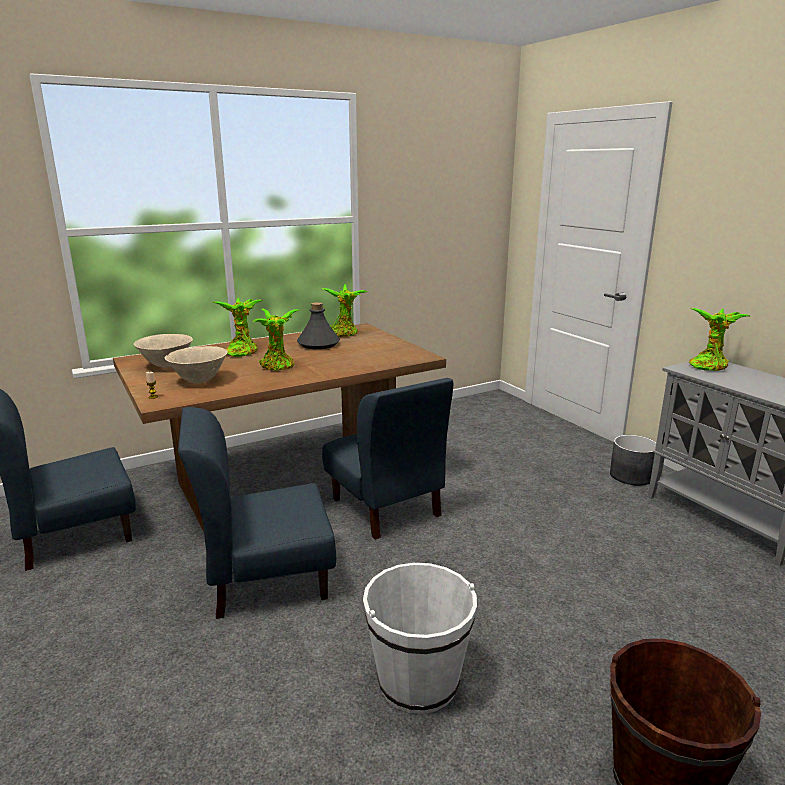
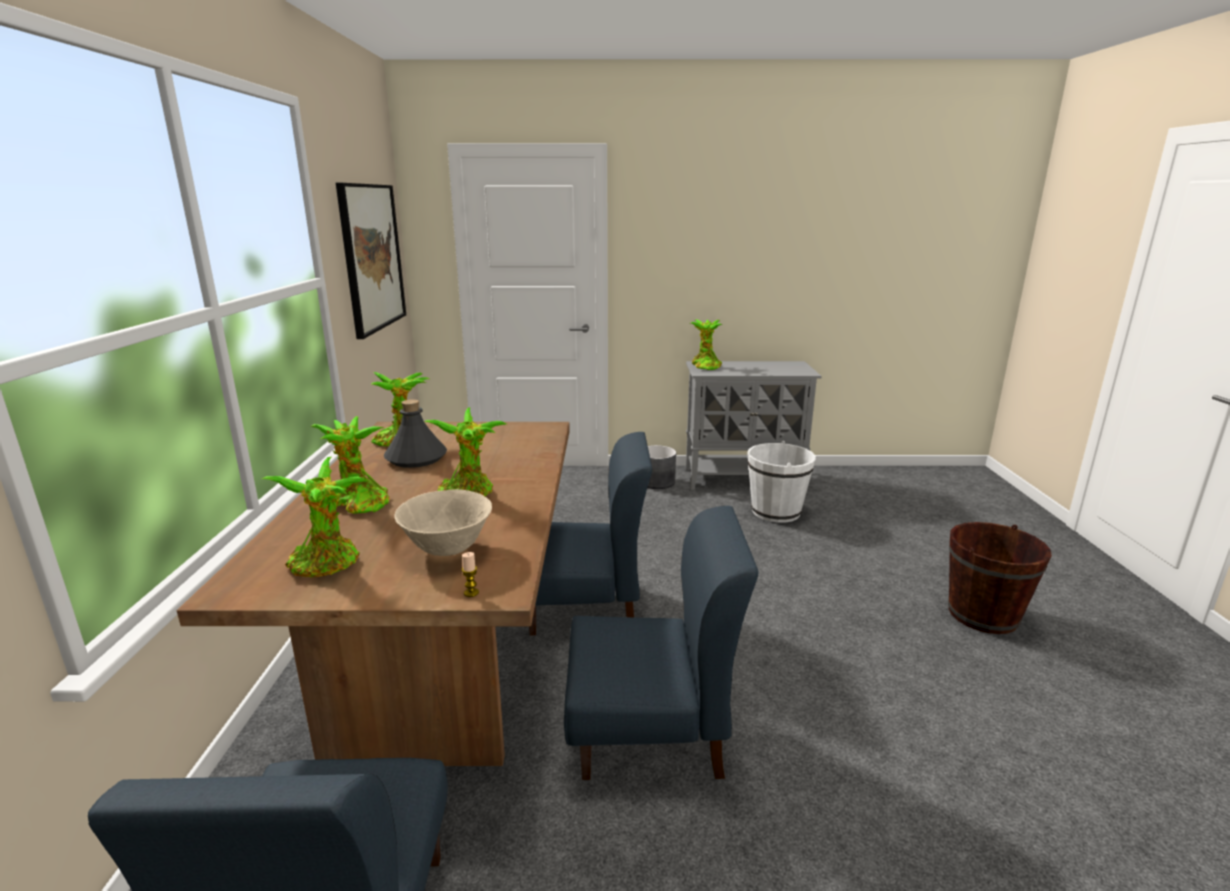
camera: 60 degrees left, 0 degrees up
beige bowl [134,334,193,368] -> potted plant [261,457,368,577]
blue chair [178,407,336,619] -> blue chair turned 105 degrees counterclockwise [564,506,758,780]
white bucket [363,563,477,714] -> white bucket moved to [747,441,816,523]
none -> picture [336,183,406,339]

